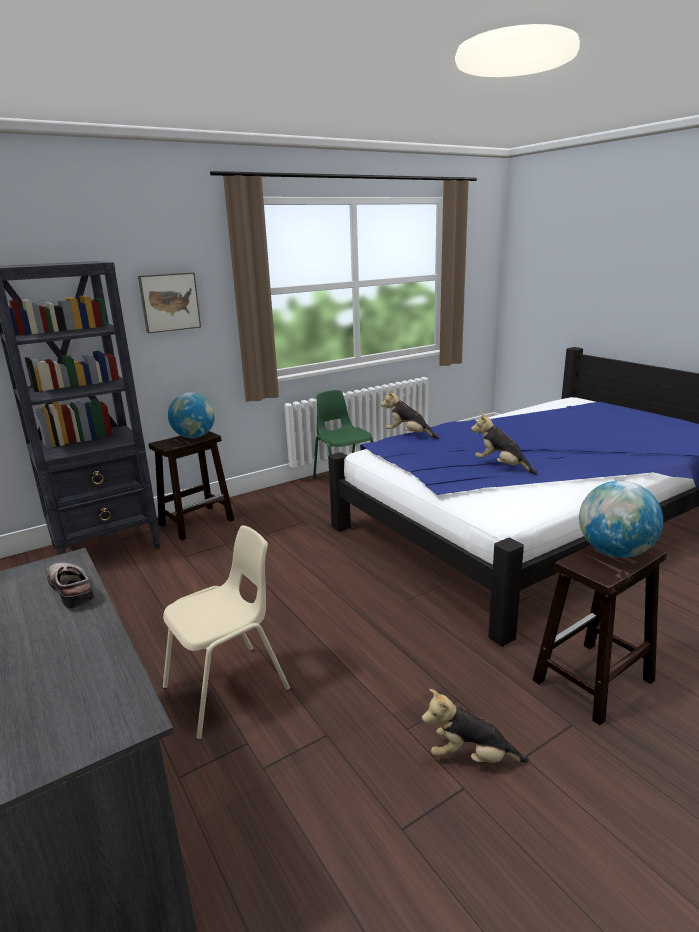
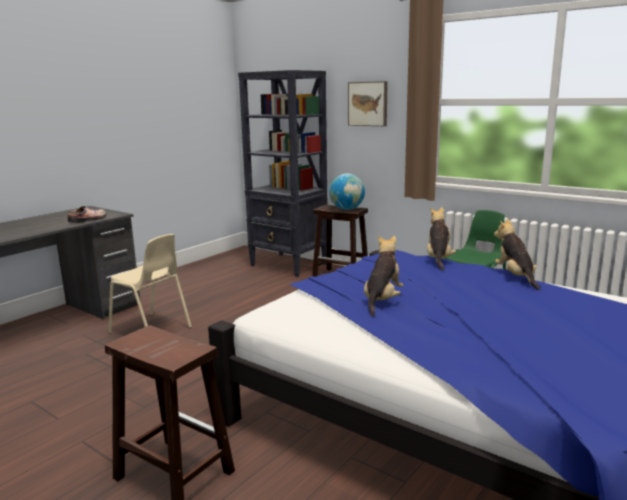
camera: 70 degrees right, 5 degrees down
plush toy [422,689,529,763] -> plush toy moved to [494,219,541,290]
globe [579,481,663,558] -> none

